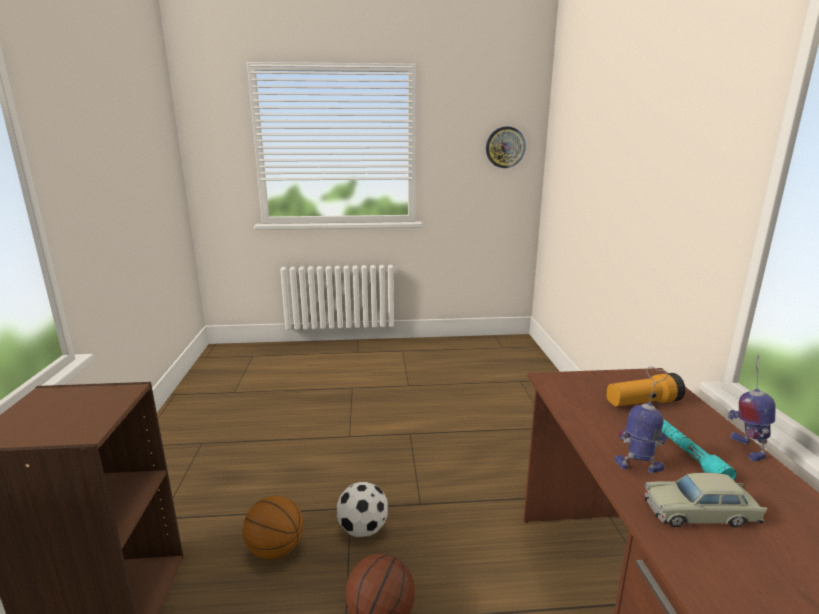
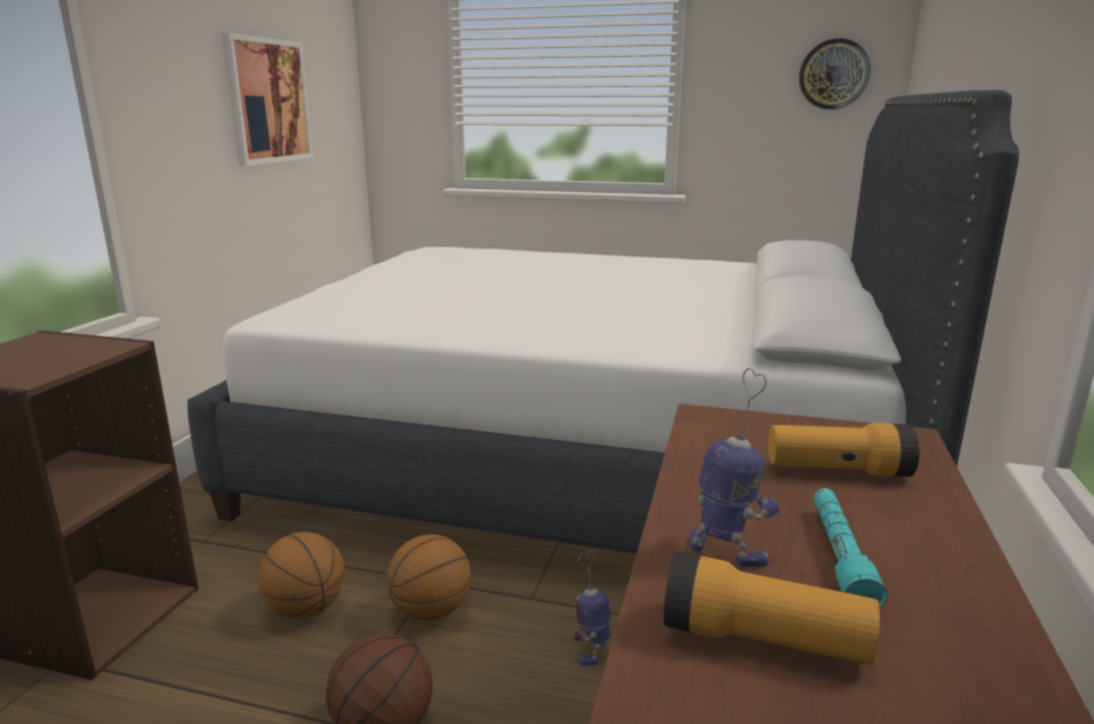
camera: 20 degrees right, 0 degrees up
football [336,482,388,537] -> basketball [387,534,471,621]
beige toy car [645,473,768,527] -> flashlight [663,552,880,665]
toy robot [728,355,776,461] -> toy robot moved to [574,550,611,666]
none -> white bed [187,90,1019,554]
none -> picture [221,33,314,166]

